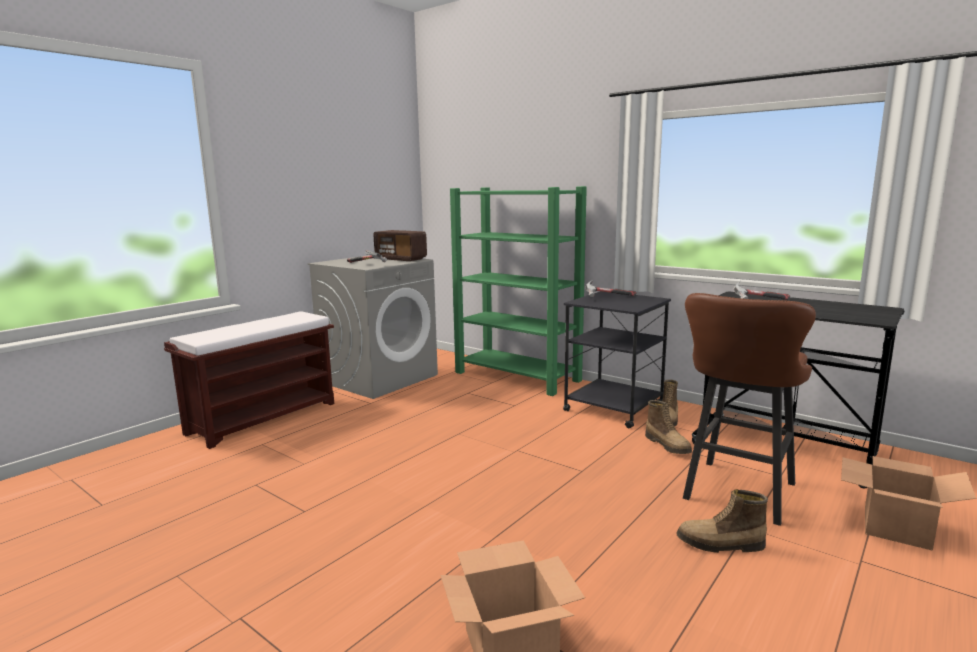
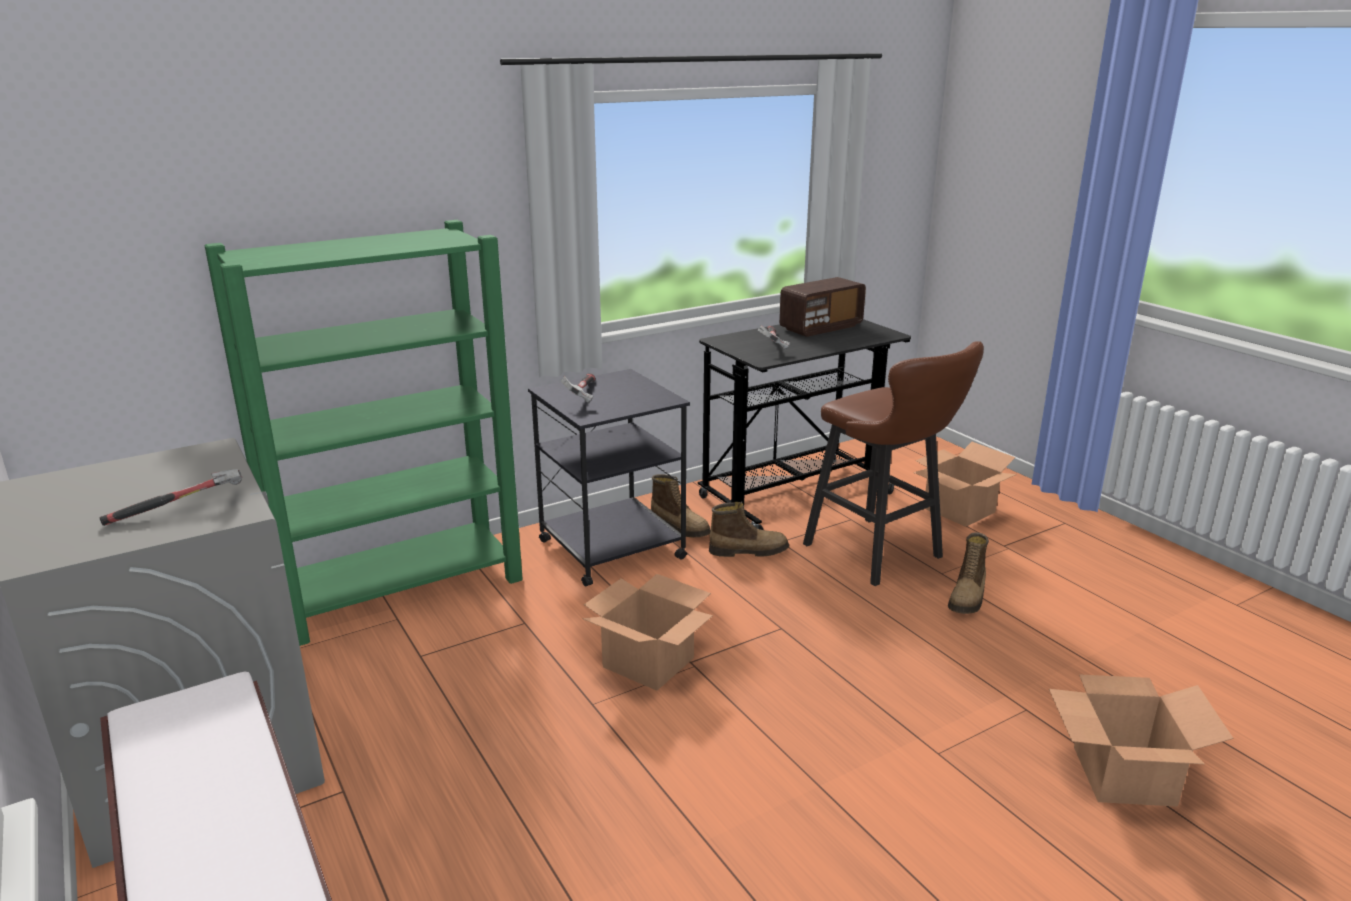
camera: 70 degrees left, 10 degrees up
radio [373,230,427,261] -> radio moved to [779,277,866,337]
none -> cardboard box [582,574,713,691]

